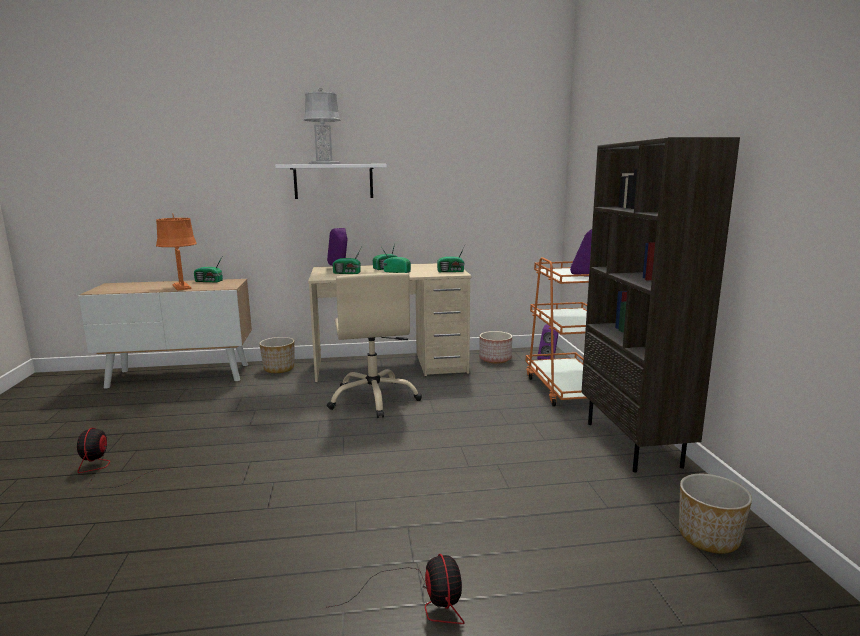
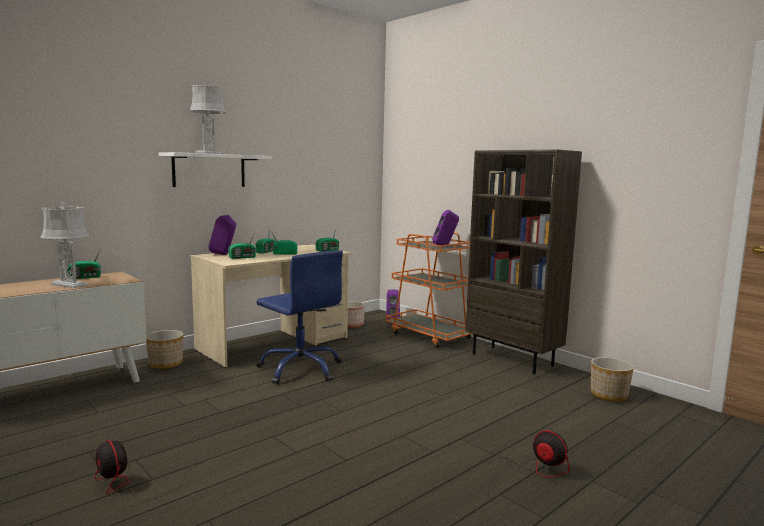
camera: 35 degrees left, 5 degrees down
orange table lamp [156,213,197,291] -> grey table lamp [41,202,89,288]
beige office chair [327,273,422,418] -> blue office chair [256,250,343,384]

